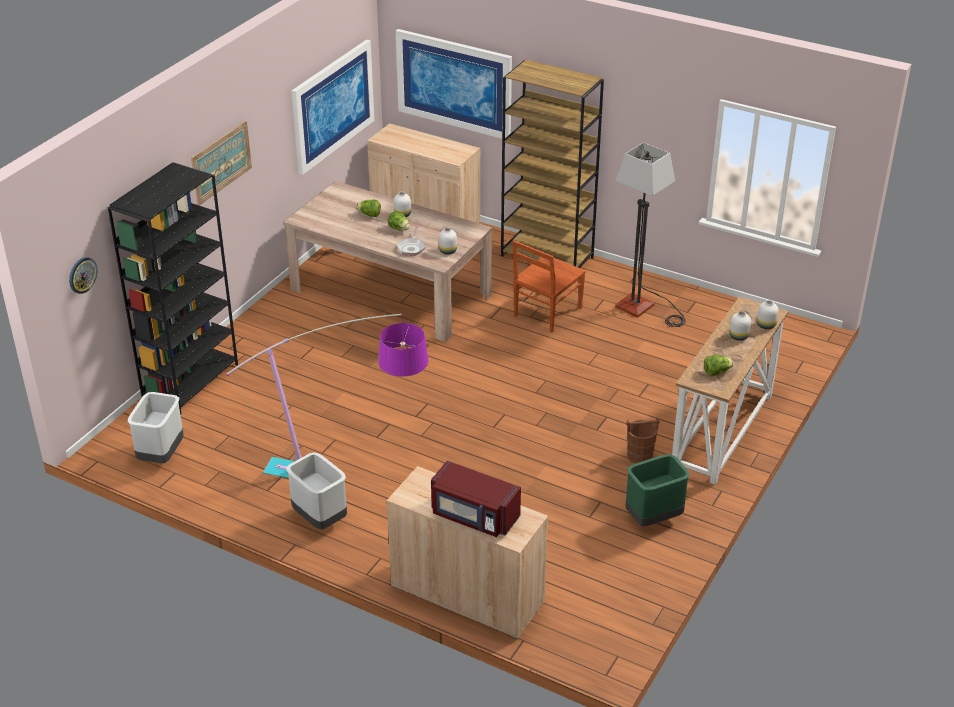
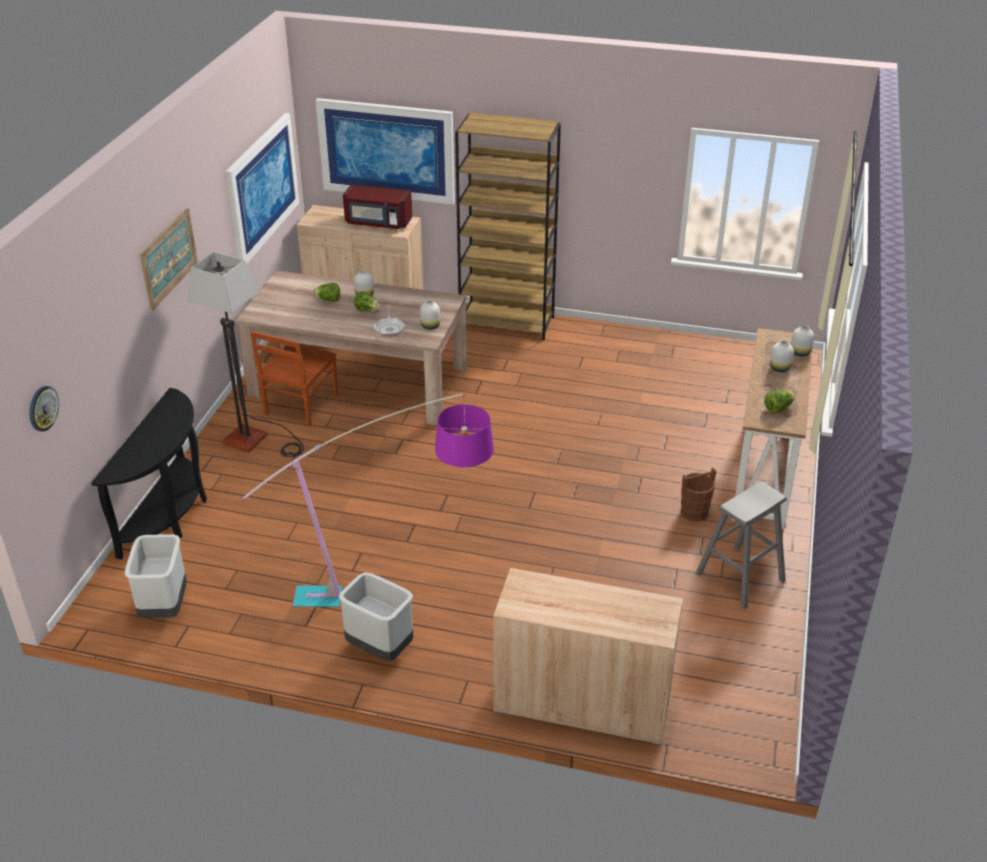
camera: 15 degrees left, 0 degrees up
black bookcase [108,162,238,415] -> black console table [91,388,207,560]
red microwave [431,461,521,537] -> red microwave moved to [343,184,412,229]
brown chair [513,240,586,332] -> brown chair moved to [250,331,338,427]
floor lamp [615,143,686,327] -> floor lamp moved to [187,252,304,457]
green trash can [625,454,690,526] -> grey stool [695,481,787,609]

